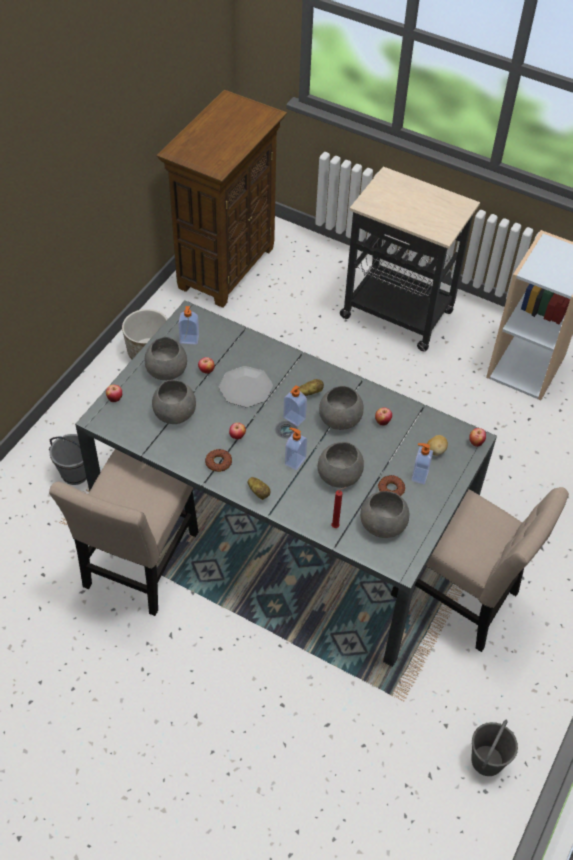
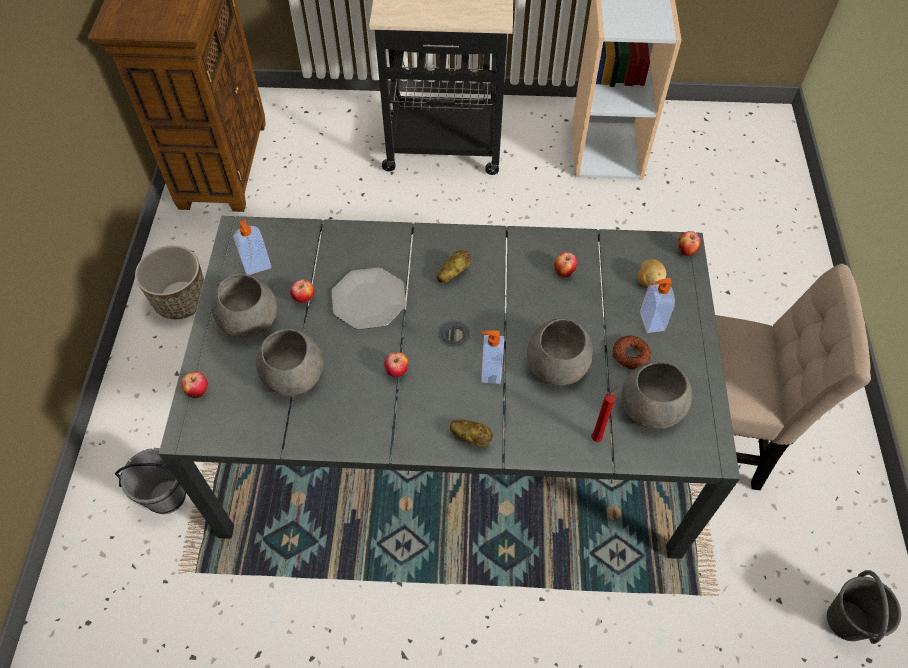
camera: 25 degrees left, 5 degrees up
beige chair [49,449,198,616] -> none
donut [205,449,232,472] -> none
soap dispenser [283,385,307,426] -> none
grey bowl [319,386,364,430] -> none

